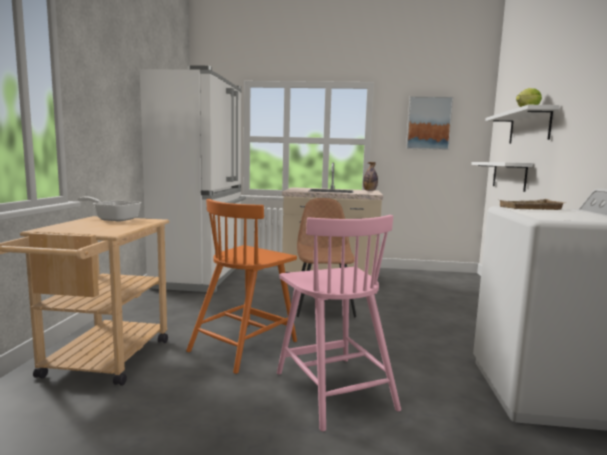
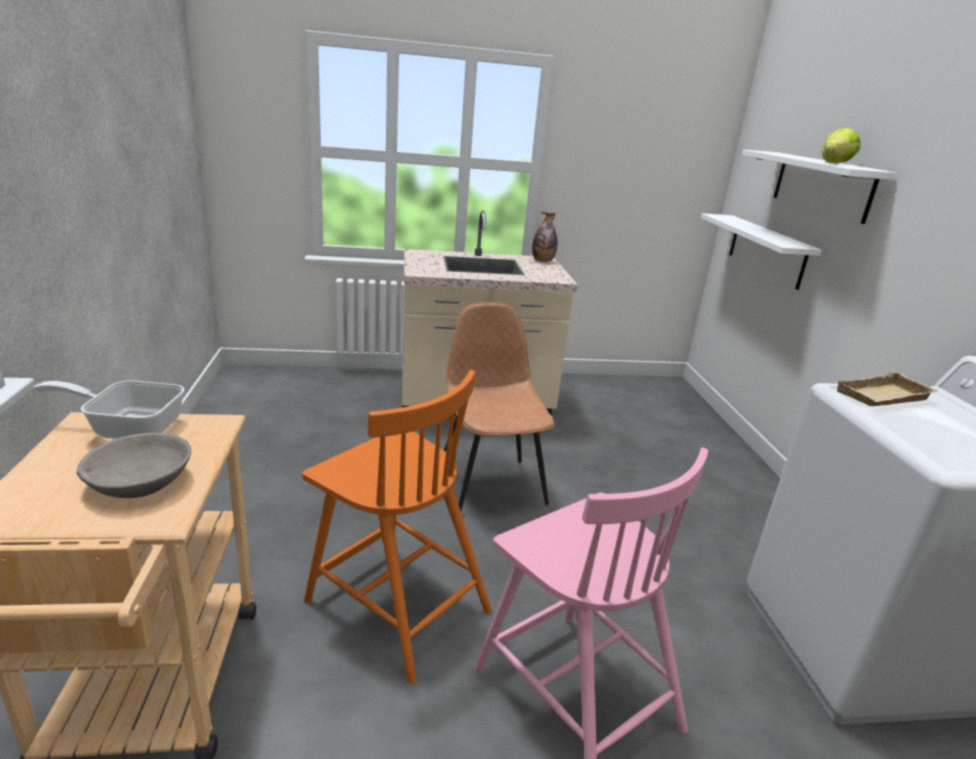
camera: 15 degrees left, 15 degrees up
white fridge [140,66,246,293] -> none
orange chair [186,199,297,374] -> orange chair turned 75 degrees counterclockwise [302,370,492,683]
picture [406,96,453,150] -> none
none -> grey bowl [76,432,191,498]

